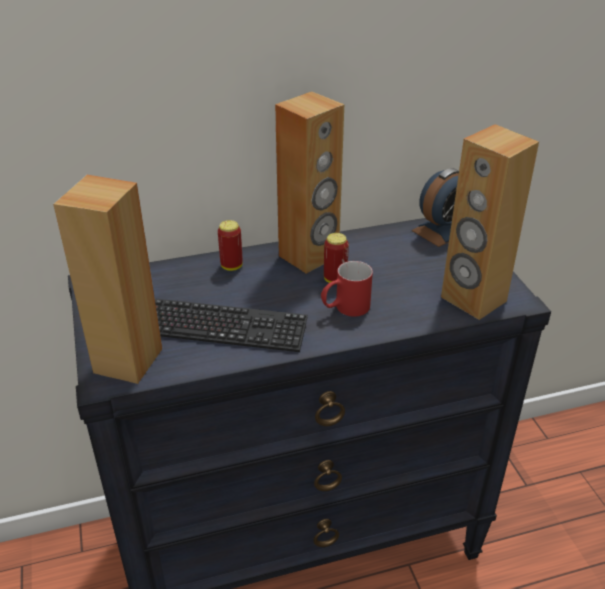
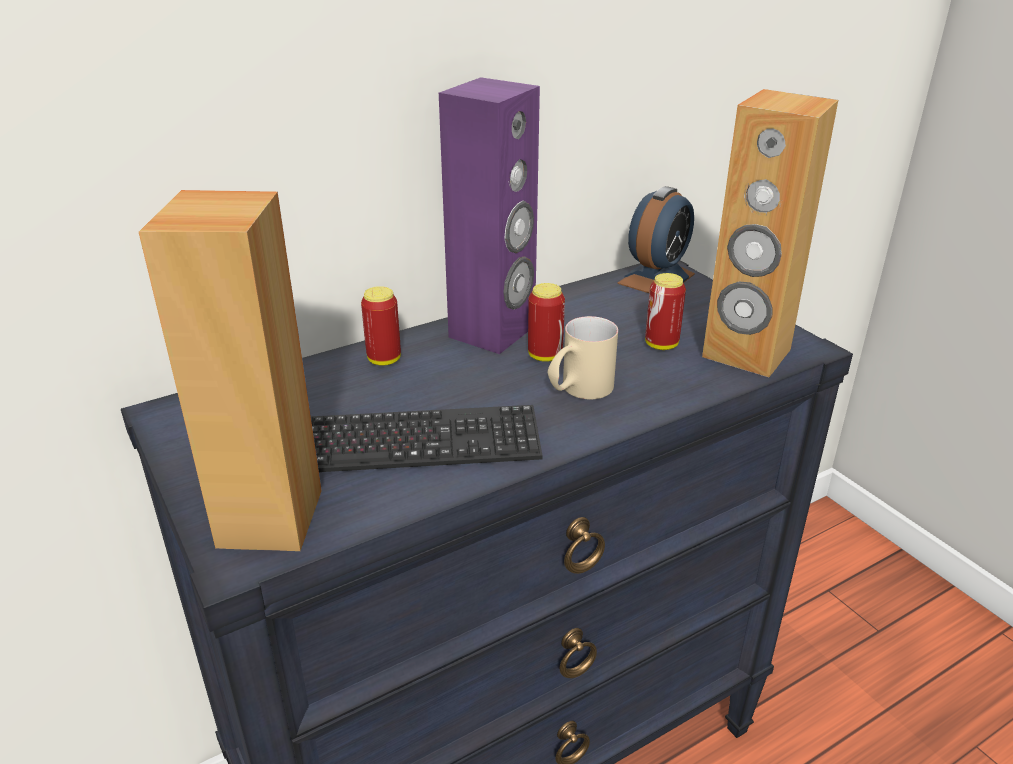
camera: 15 degrees left, 5 degrees down
brown speaker [275,91,344,274] -> purple speaker [439,77,540,354]
red mug [321,261,373,317] -> beige mug [548,316,618,399]
none -> can [645,273,686,350]

